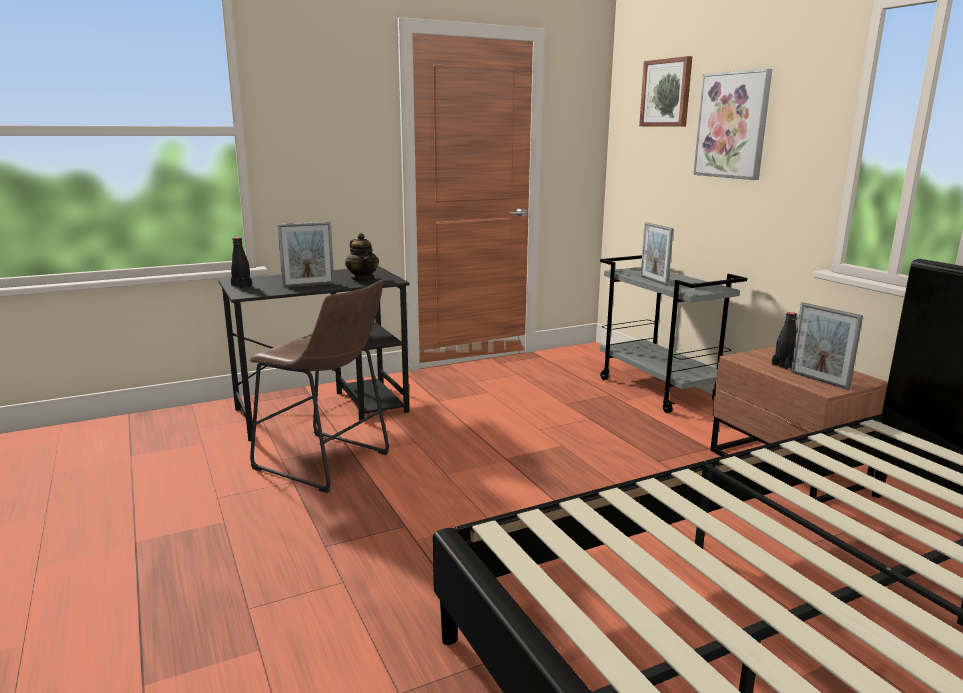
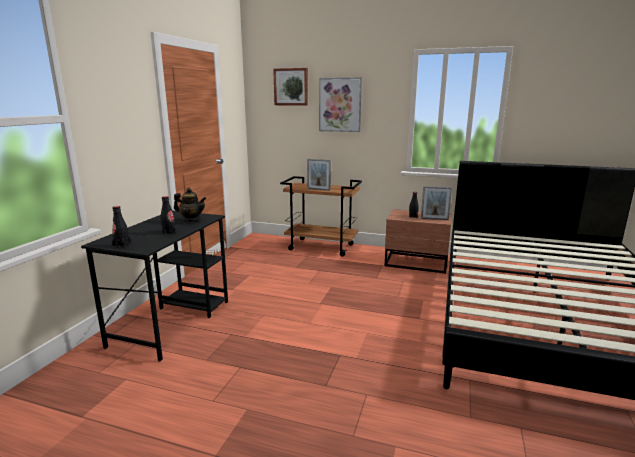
camera: 45 degrees left, 0 degrees up
brown stool [250,280,389,493] -> none
picture frame [277,222,334,288] -> black bottle [160,196,176,235]
grey cart [599,255,747,413] -> brown cart [280,176,362,257]

